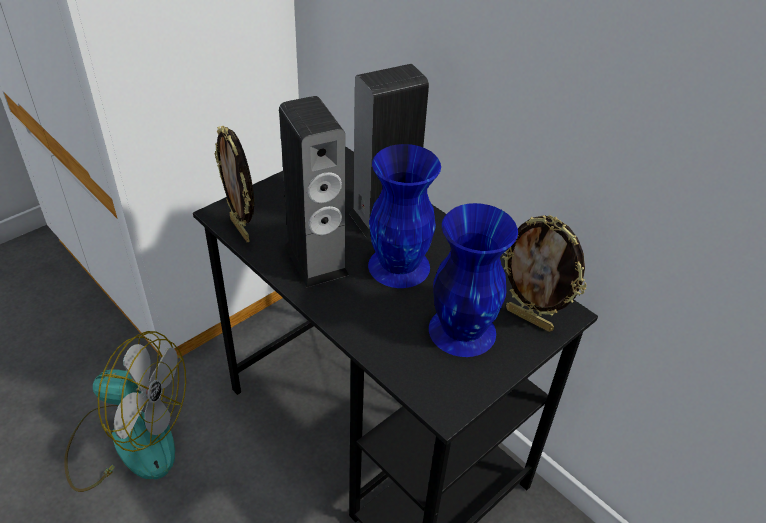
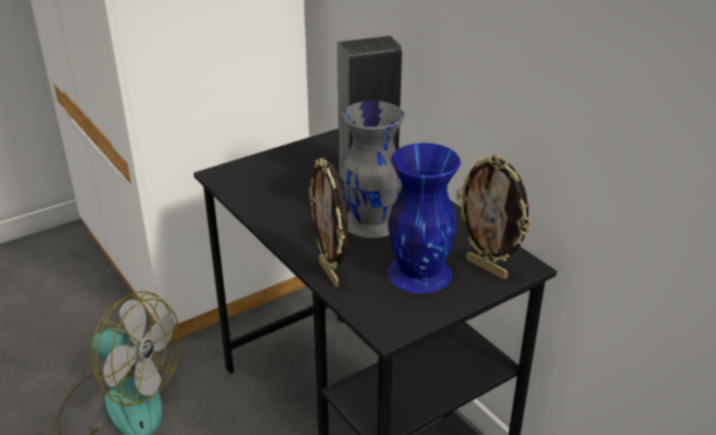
camera: 10 degrees right, 10 degrees down
picture frame [215,126,254,242] -> picture frame moved to [309,158,348,287]
speaker [279,96,349,287] -> none
blue vase [368,144,441,288] -> grey vase [342,101,405,238]

